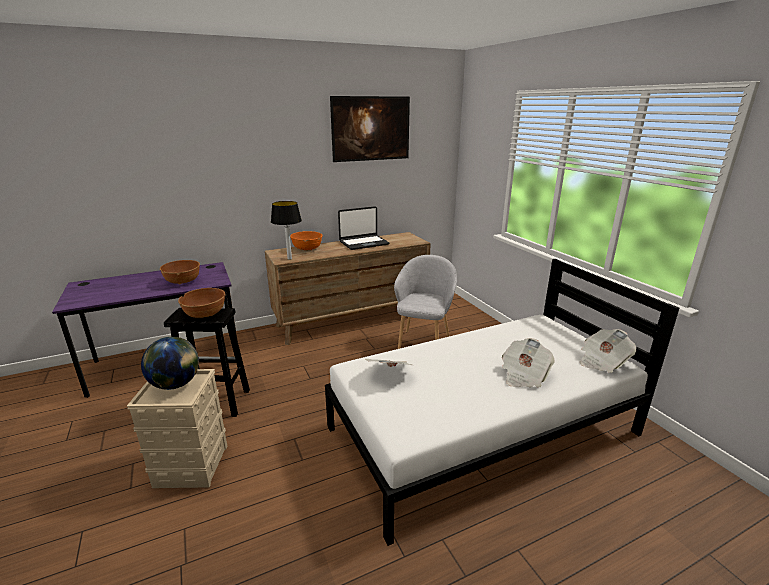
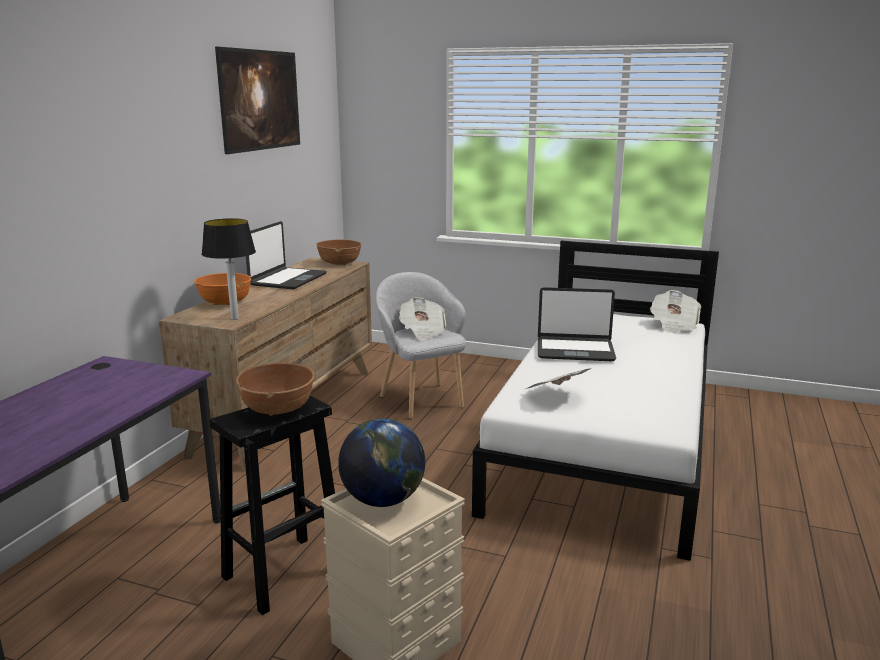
camera: 45 degrees left, 5 degrees down
brown bowl [160,260,200,285] -> brown bowl moved to [317,239,362,265]
newspaper [502,338,555,388] -> newspaper moved to [399,297,446,340]
none -> laptop [538,287,616,361]

